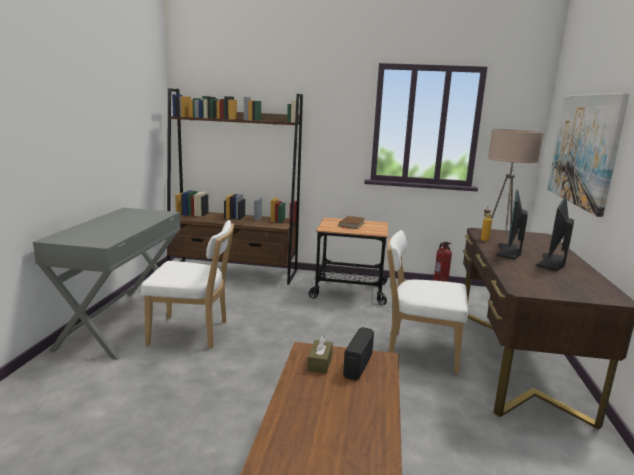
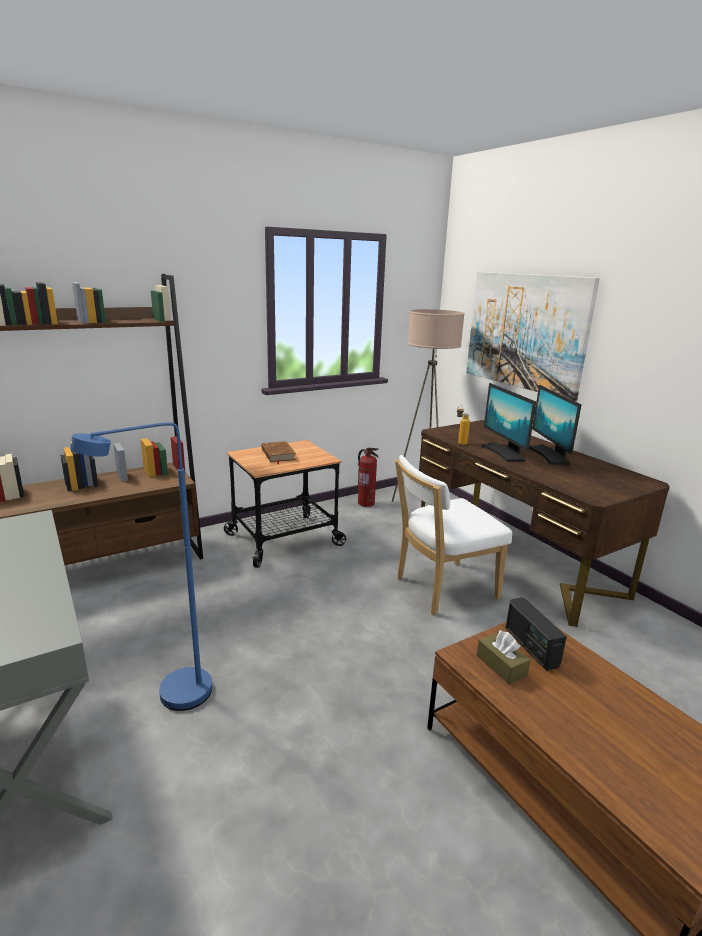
camera: 40 degrees left, 5 degrees up
white chair [141,220,235,348] -> blue floor lamp [70,422,212,711]

